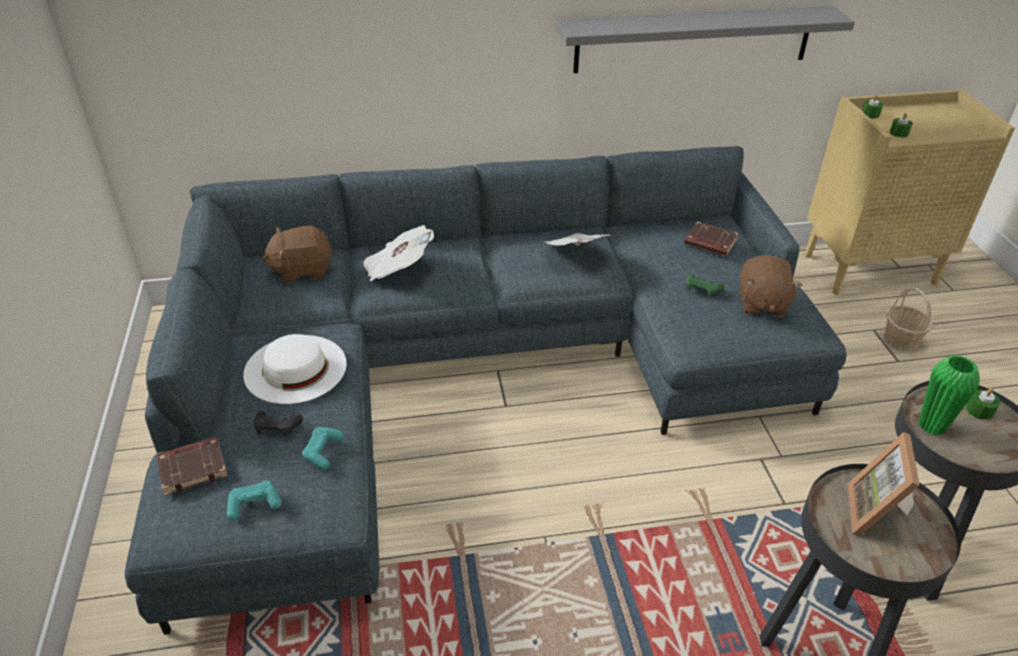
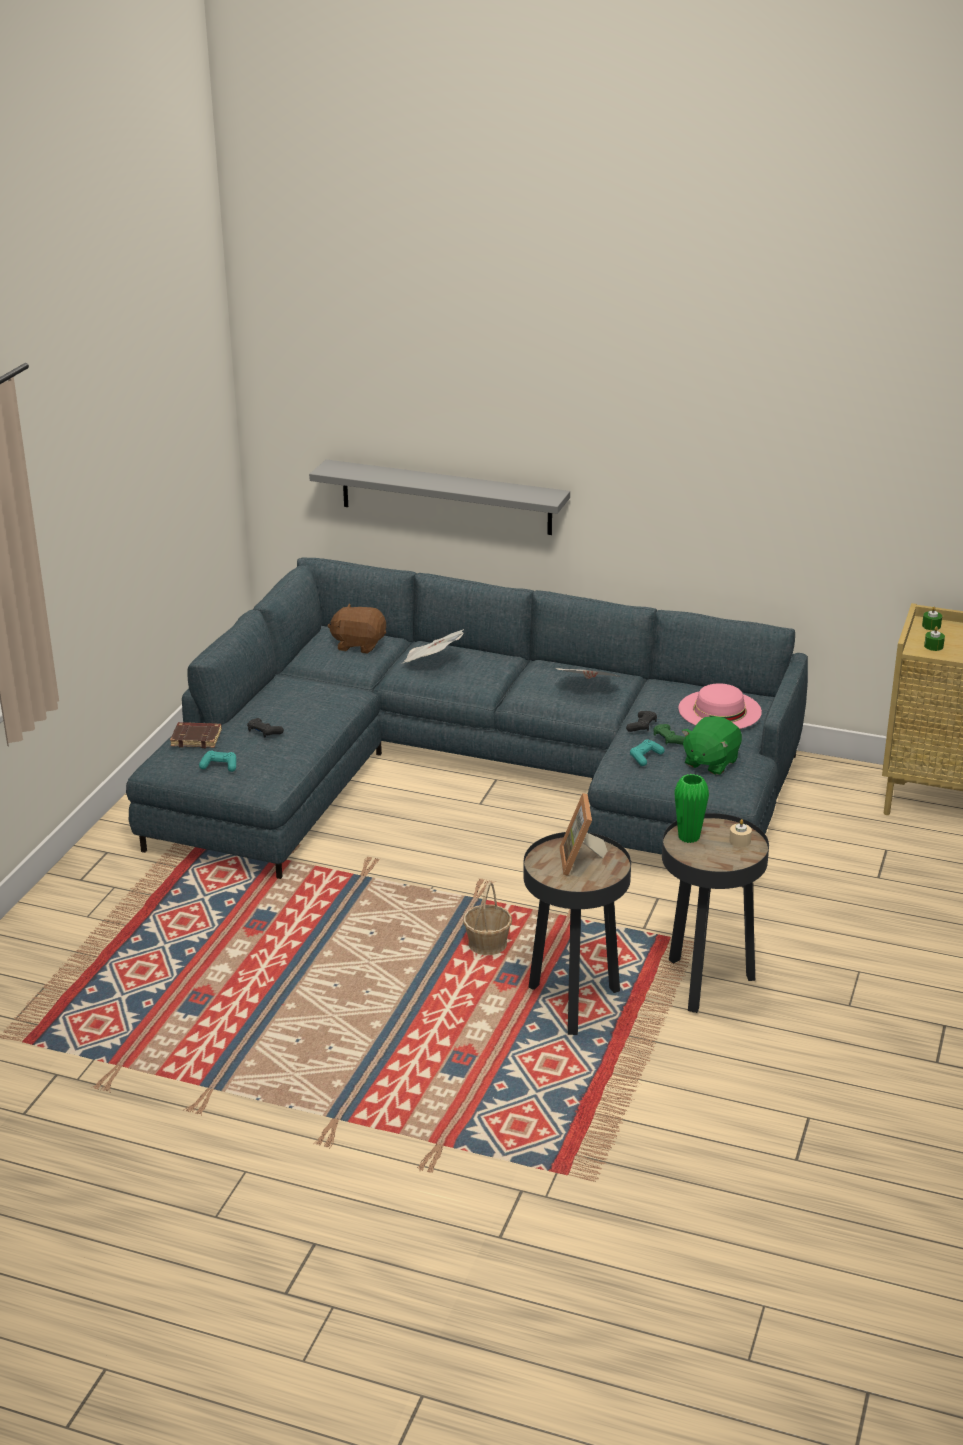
camera: 30 degrees right, 10 degrees down
white hat [243,334,347,404] -> none
turquoise game controller [302,427,344,470] -> turquoise game controller moved to [630,740,665,766]
grey shelf [556,6,855,73] -> grey shelf moved to [309,459,570,535]
brown book [684,221,739,256] -> pink hat [678,683,762,729]
brown plush toy [740,255,803,317] -> green plush toy [682,716,742,775]
picture frame [848,432,920,536] -> picture frame turned 45 degrees counterclockwise [559,793,607,876]
basket [883,287,932,352] -> basket moved to [463,881,512,955]
green candle [966,388,1000,420] -> beige candle [729,819,752,847]
none -> black game controller [626,711,657,732]

